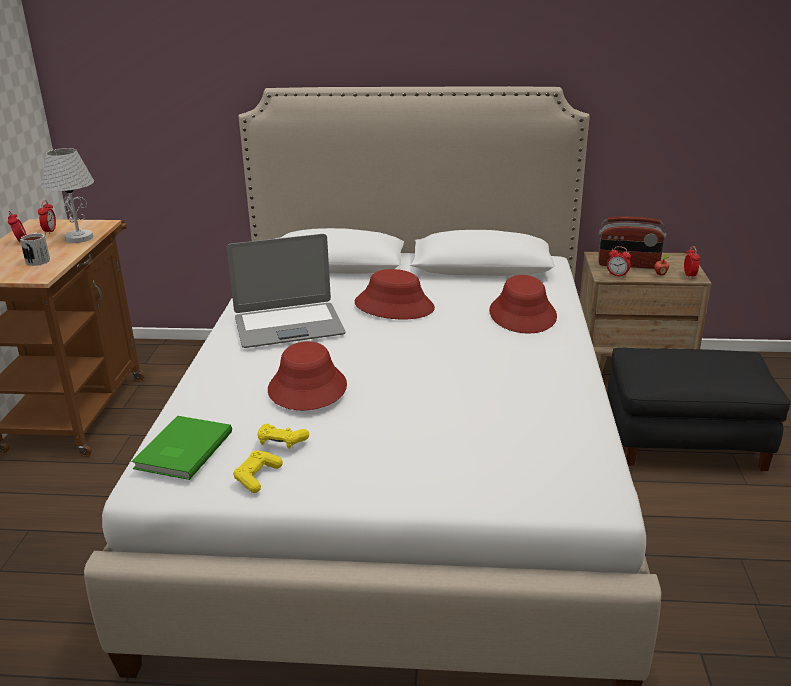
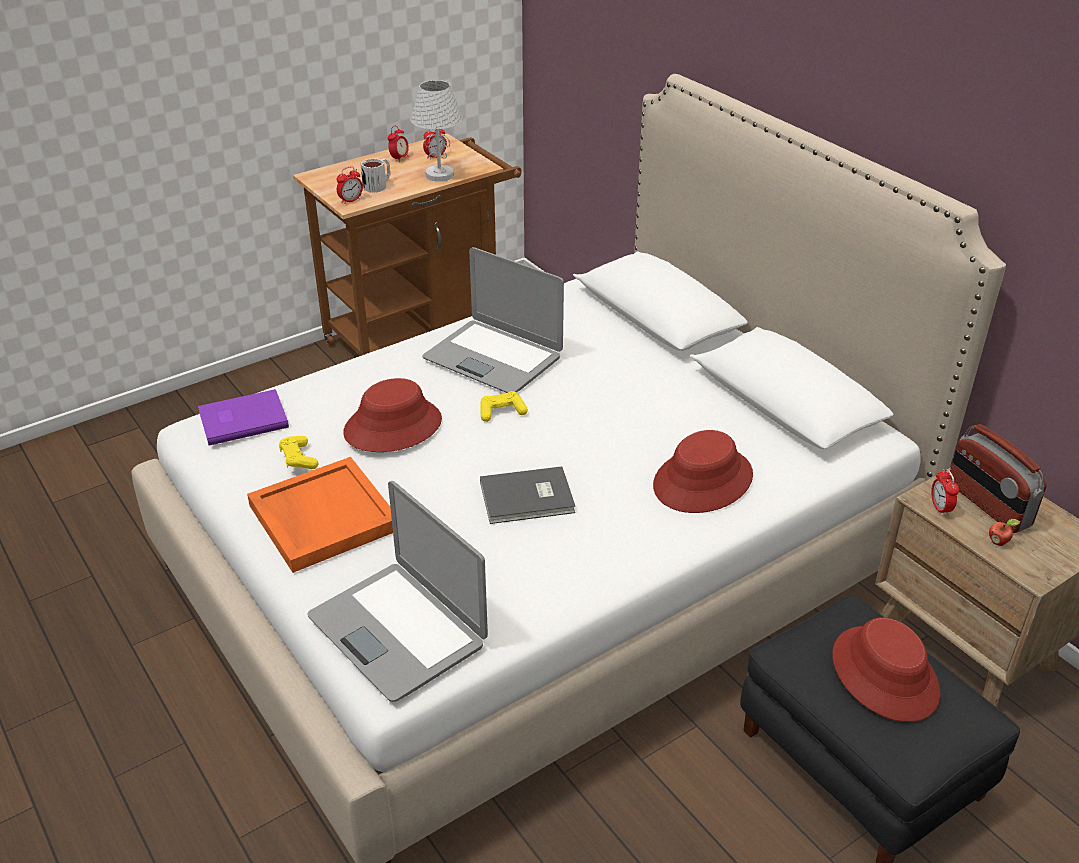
camera: 50 degrees right, 10 degrees up
green book [131,416,232,480] -> purple book [198,389,289,446]
yellow game controller [233,451,283,493] -> yellow game controller moved to [480,391,528,422]
red hat [355,269,435,319] -> red hat moved to [833,618,941,722]
alarm clock [684,246,700,279] -> alarm clock moved to [337,167,363,204]
none -> orange tray [247,457,393,573]
none -> laptop [307,481,488,702]
none -> grey book [480,466,575,524]

